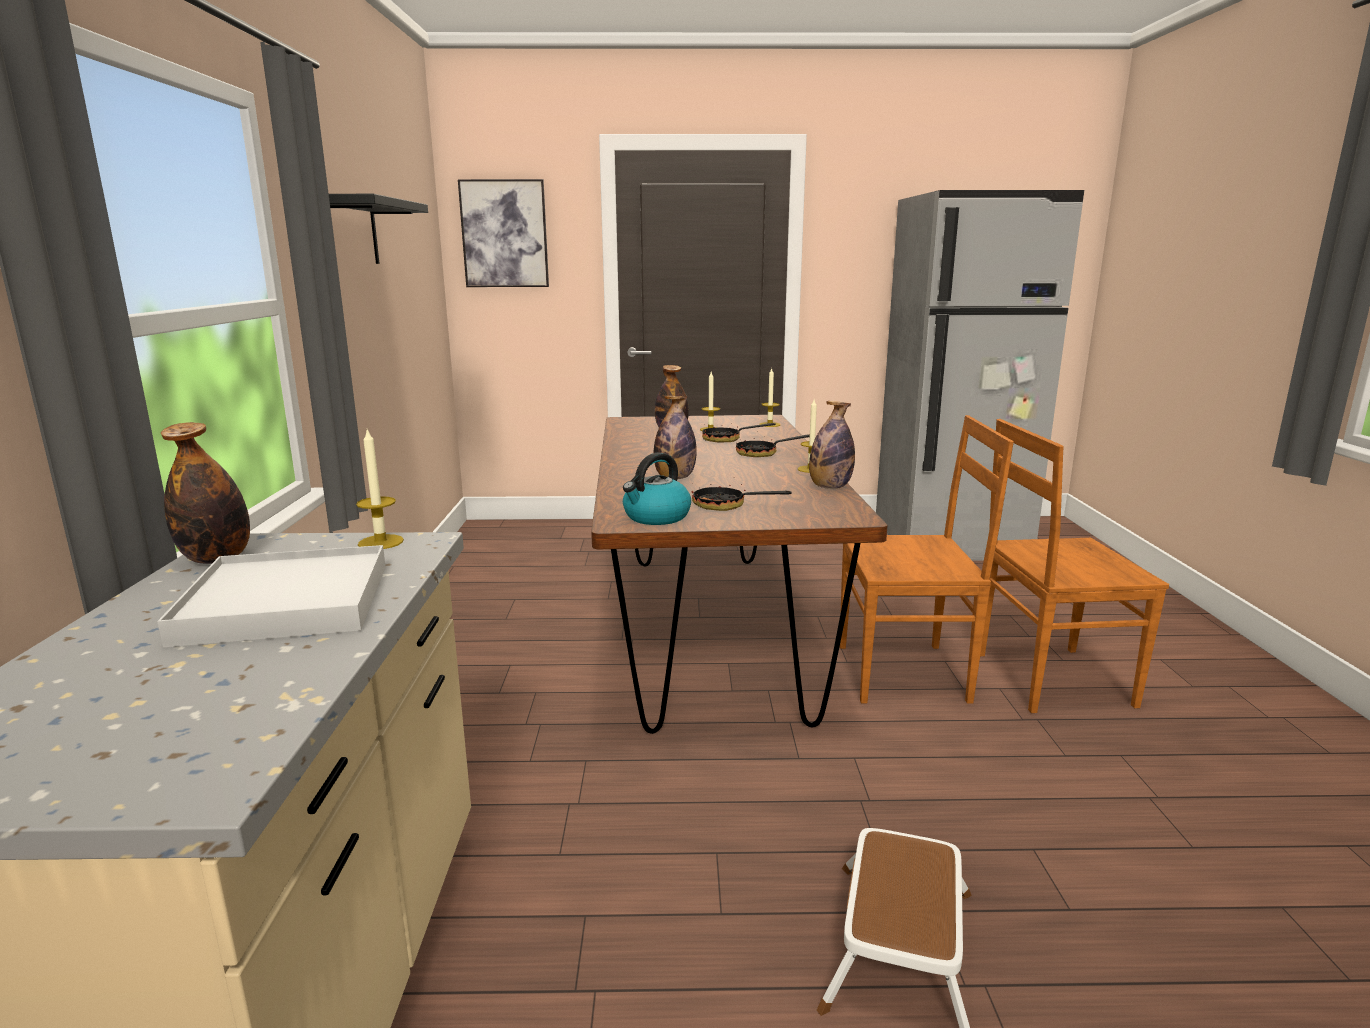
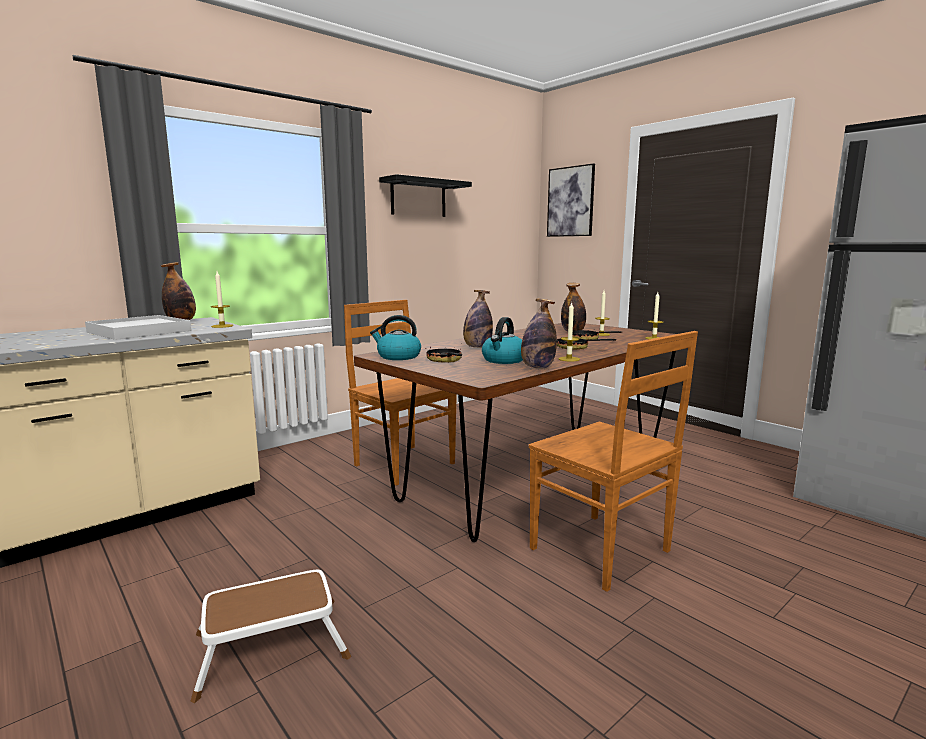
camera: 50 degrees right, 5 degrees down
brown chair [980,419,1169,713] -> brown chair moved to [344,300,457,486]
none -> kettle [482,317,523,364]

